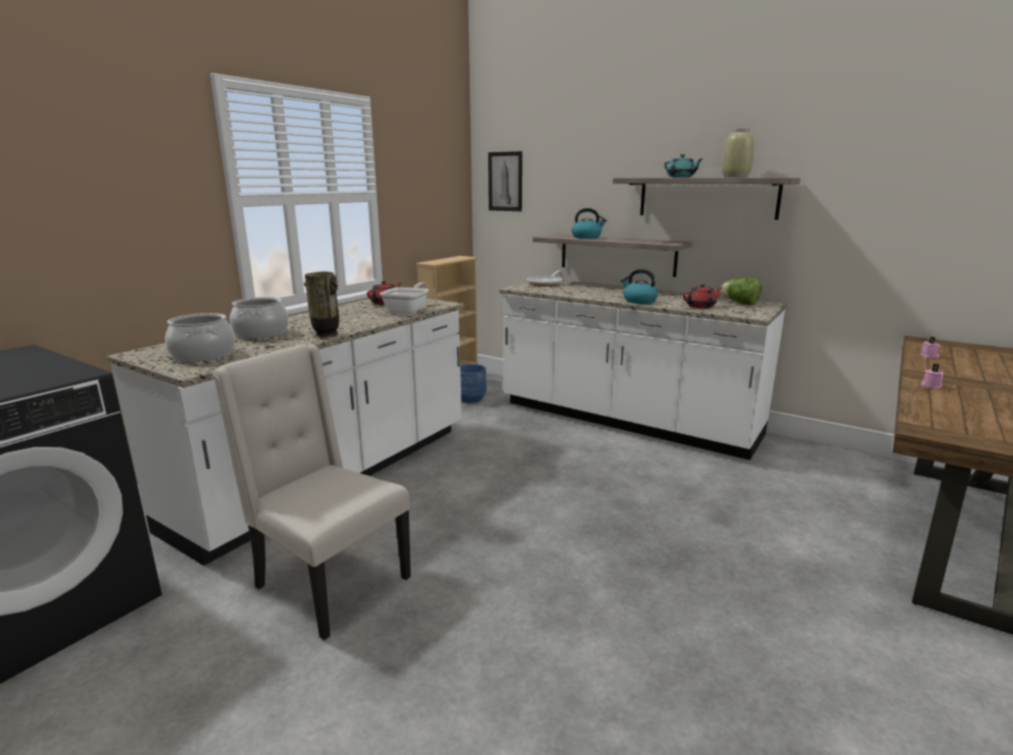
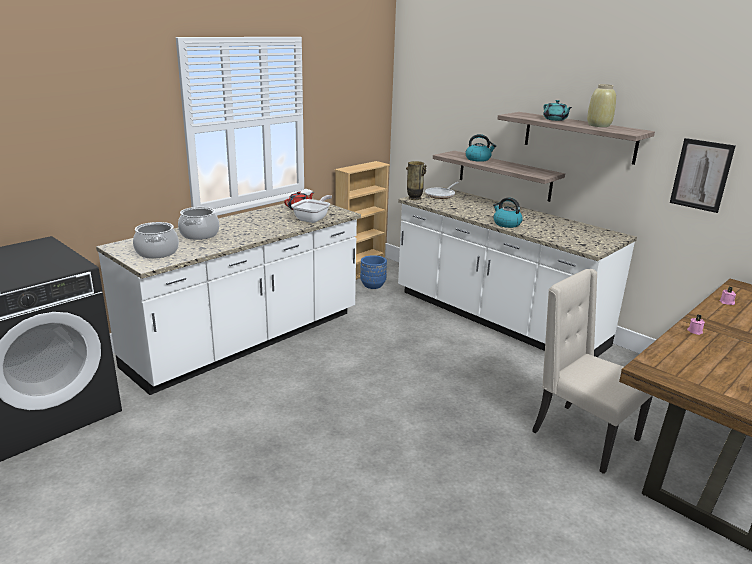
camera: 10 degrees right, 5 degrees up
beige chair [213,344,411,640] -> beige chair moved to [532,269,653,474]
vase [304,272,339,337] -> vase moved to [406,161,427,200]
picture [488,151,522,211] -> picture moved to [670,138,735,213]
red teapot [683,284,723,308] -> none
lettuce [720,277,761,305] -> none

